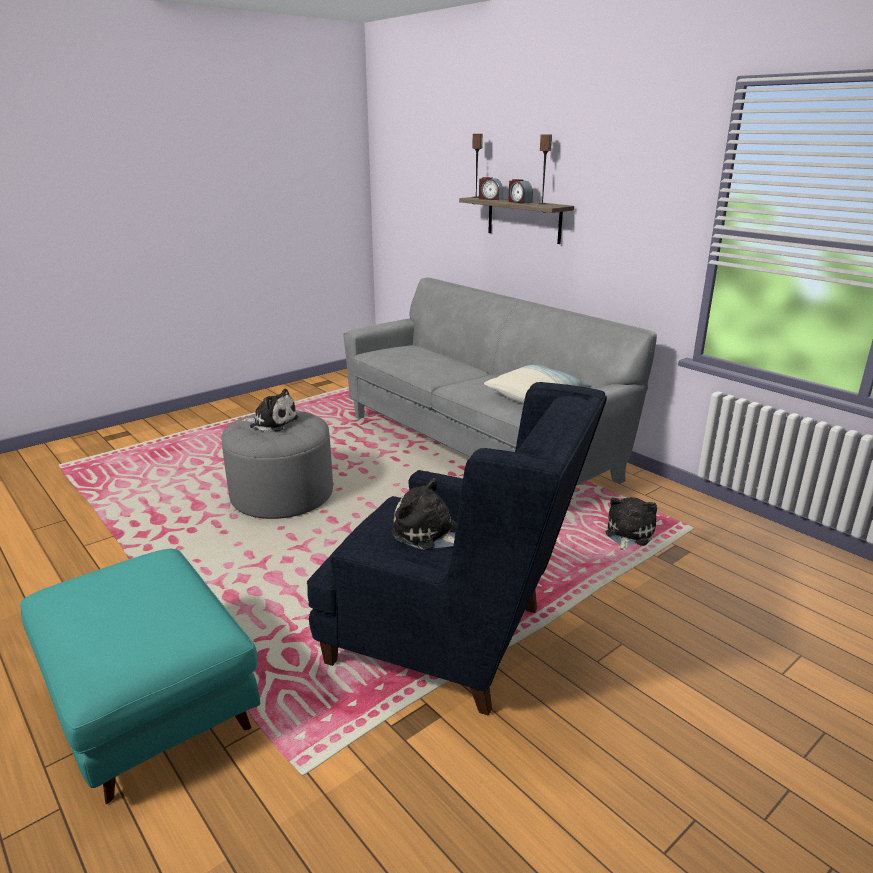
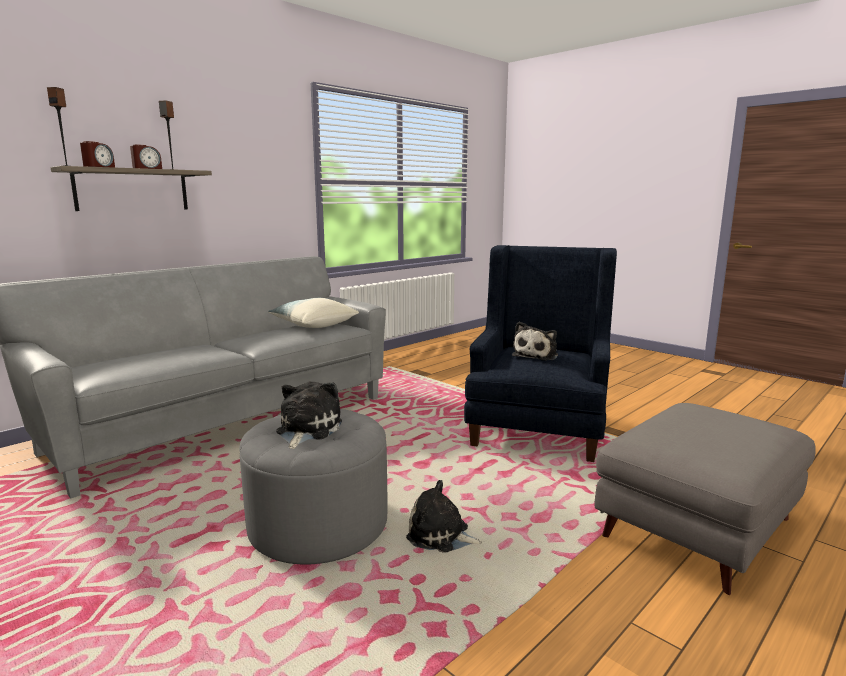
camera: 95 degrees left, 10 degrees down
turquoise ottoman [20,549,260,804] -> grey ottoman [594,403,816,595]
plush toy [605,497,657,550] -> plush toy moved to [406,480,484,553]

